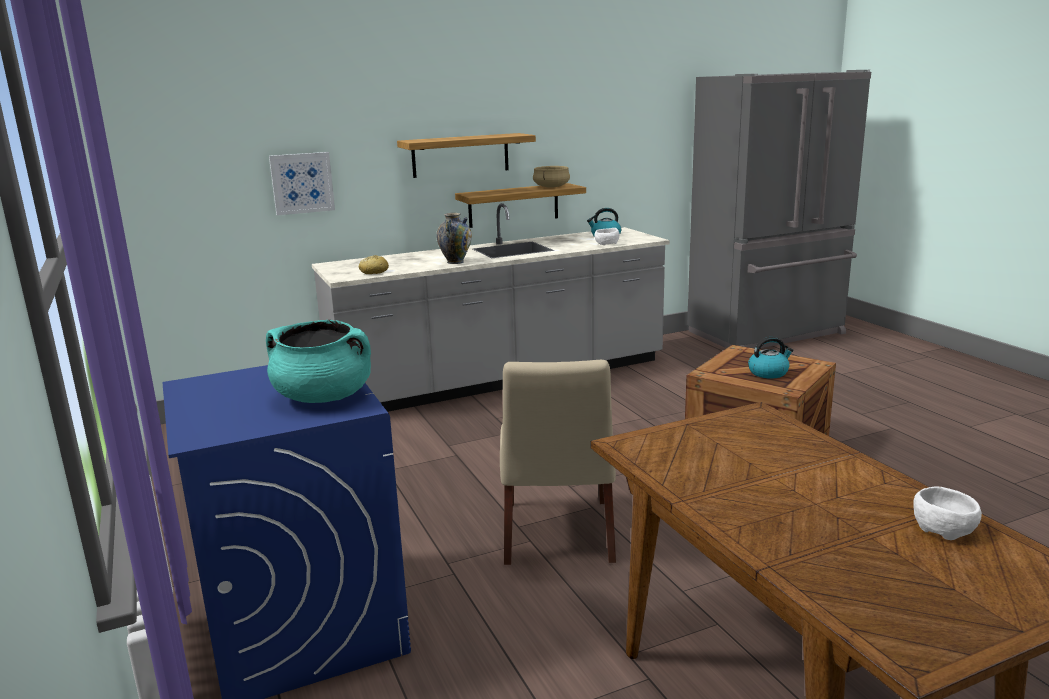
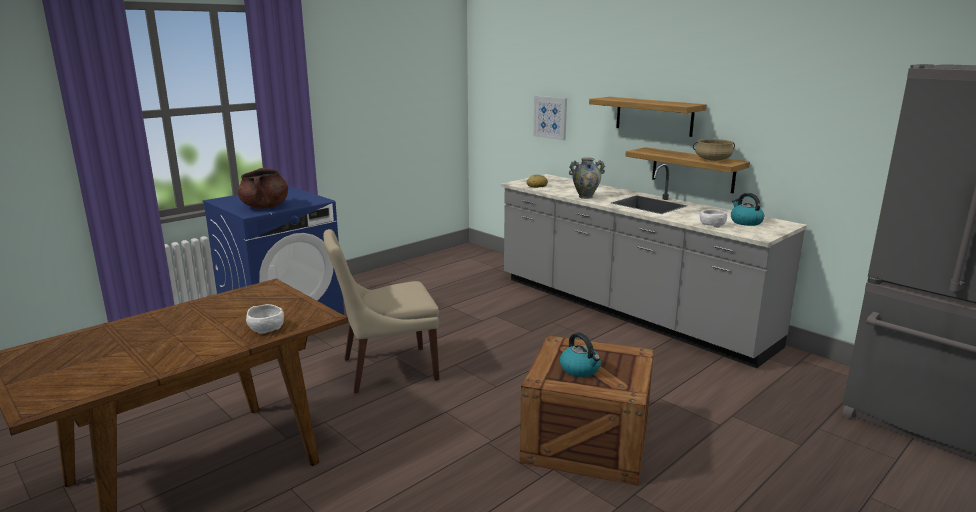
camera: 70 degrees right, 0 degrees up
turquoise cooking pot [266,320,371,403] -> brown cooking pot [238,168,288,209]
white bowl [913,486,982,540] -> white bowl moved to [246,304,284,334]

